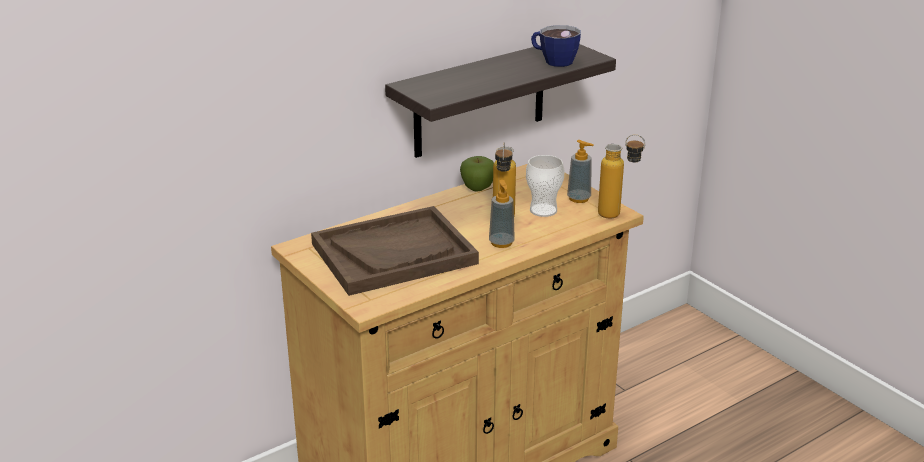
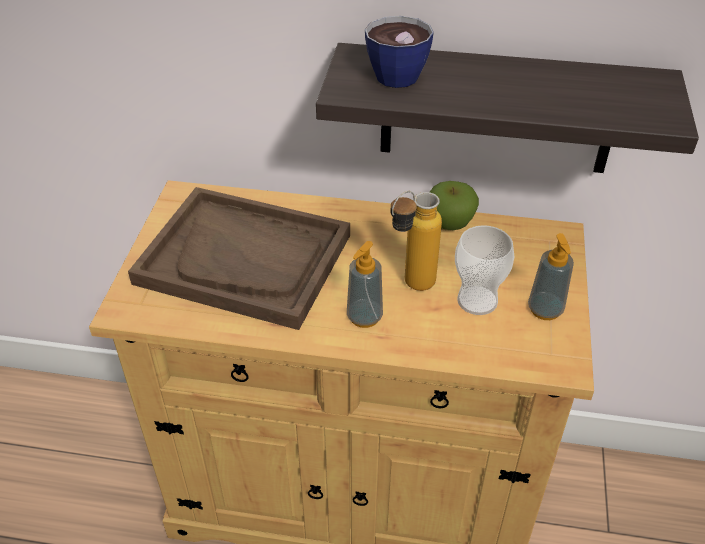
camera: 45 degrees right, 15 degrees up
cup [531,25,581,67] -> cup moved to [365,16,434,88]
bottle [598,134,645,219] -> none

